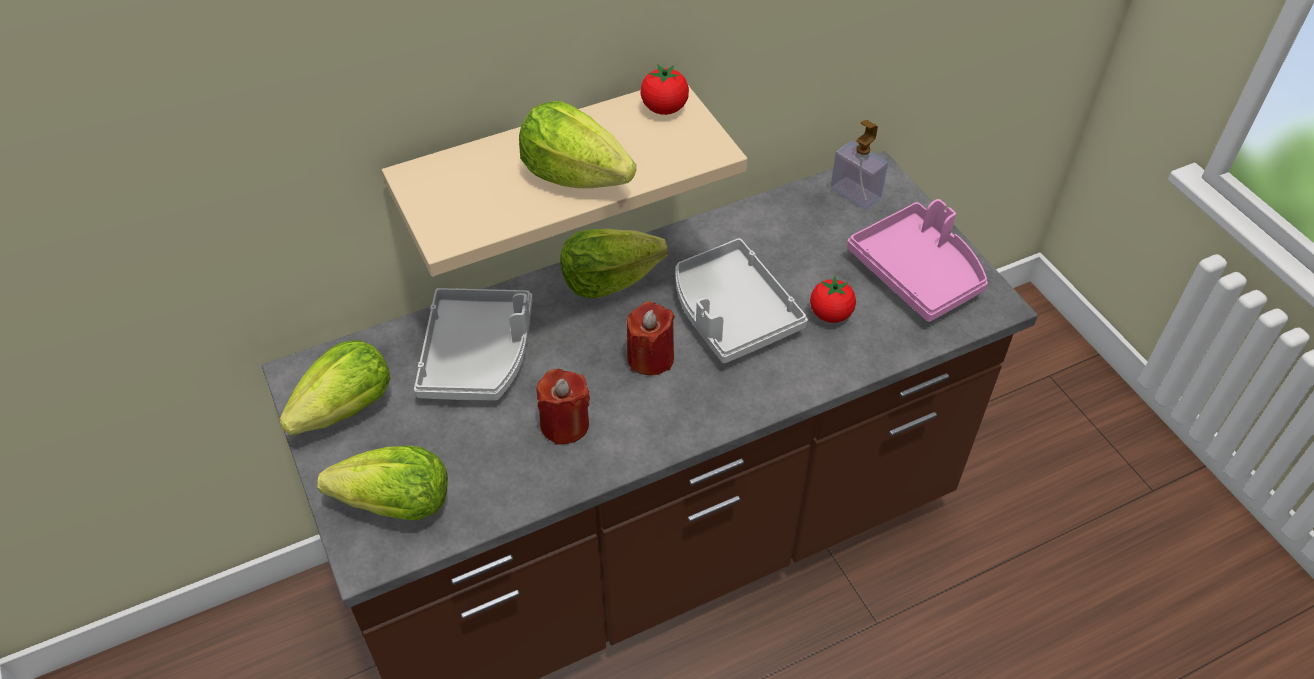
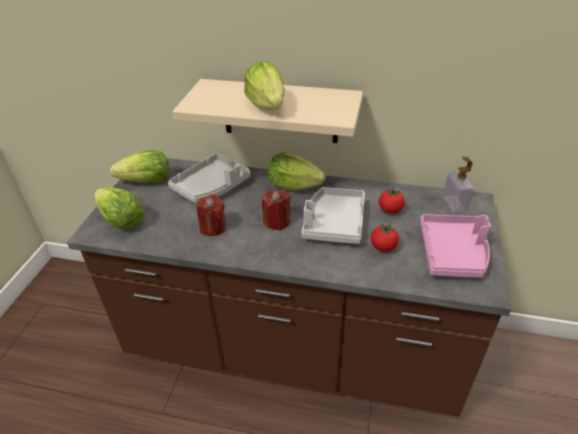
camera: 40 degrees right, 10 degrees down
tomato [641,64,689,115] -> tomato moved to [379,187,405,214]

